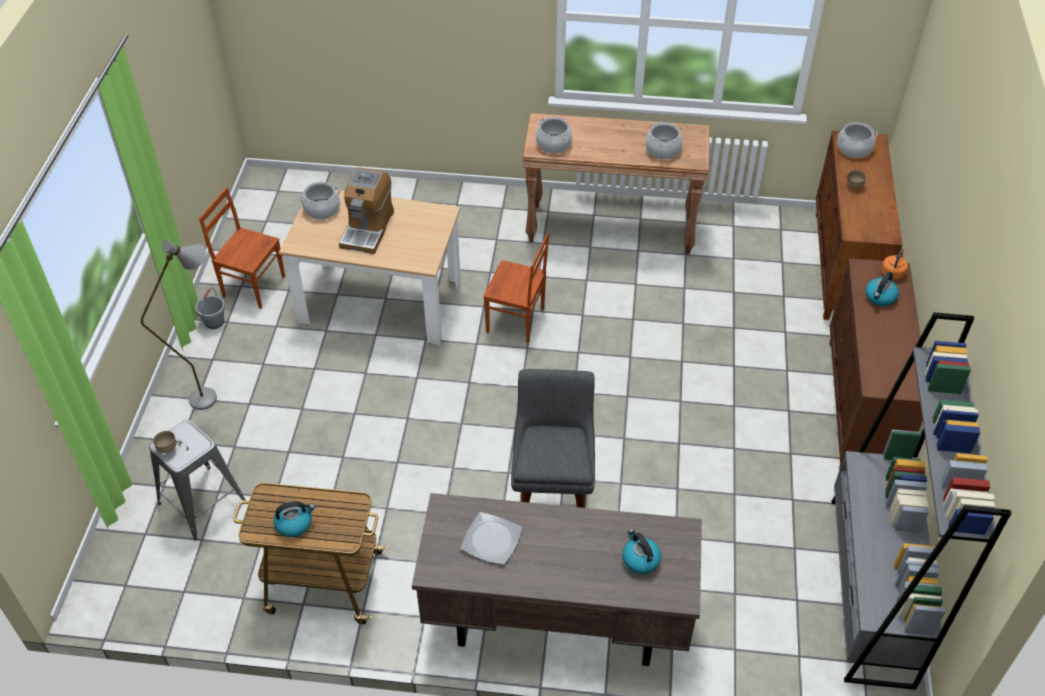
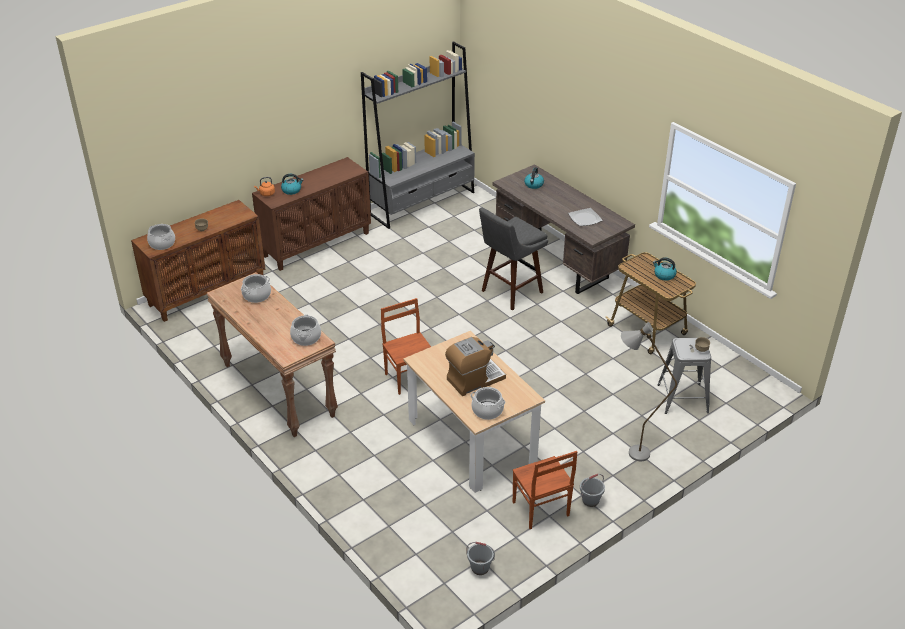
camera: 135 degrees left, 10 degrees down
none -> grey bucket [466,542,495,575]

